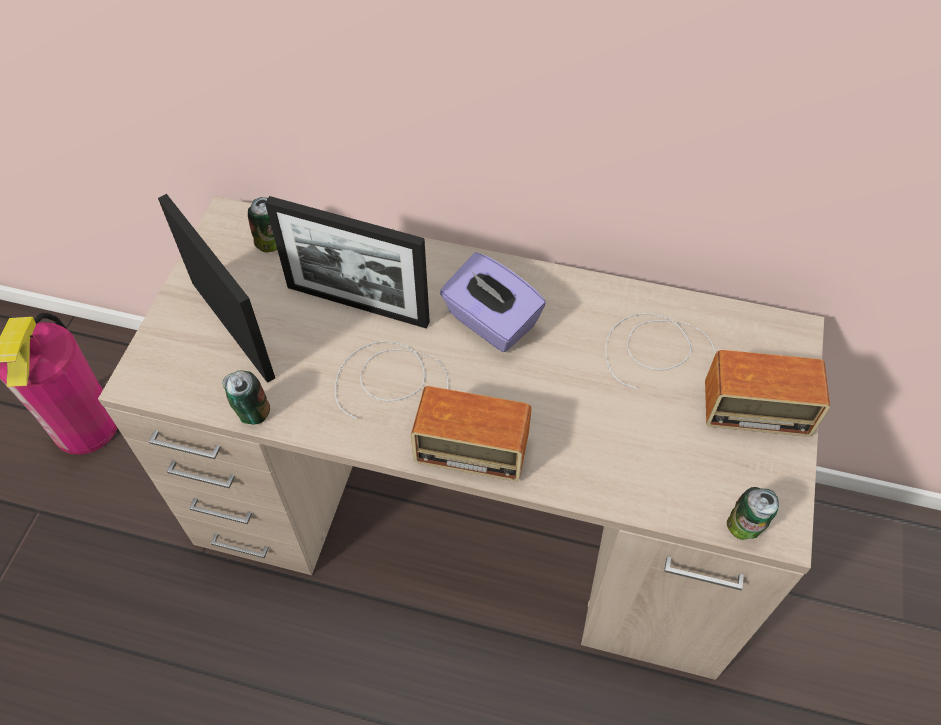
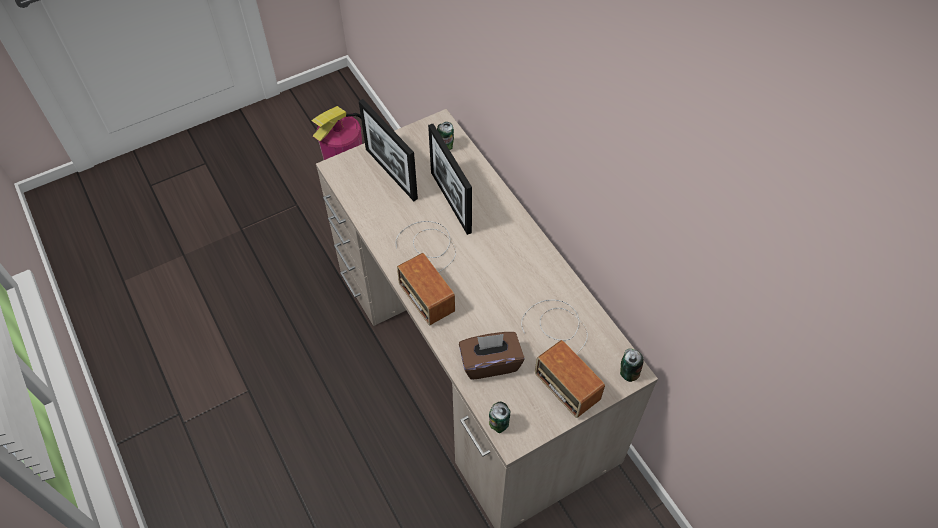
camera: 45 degrees right, 0 degrees up
picture frame [158,194,275,383] -> picture frame turned 135 degrees clockwise [359,99,418,201]
can [223,370,270,425] -> can moved to [620,349,643,382]
purple tissue box [440,252,546,352] -> none
none -> brown tissue box [459,332,525,380]

